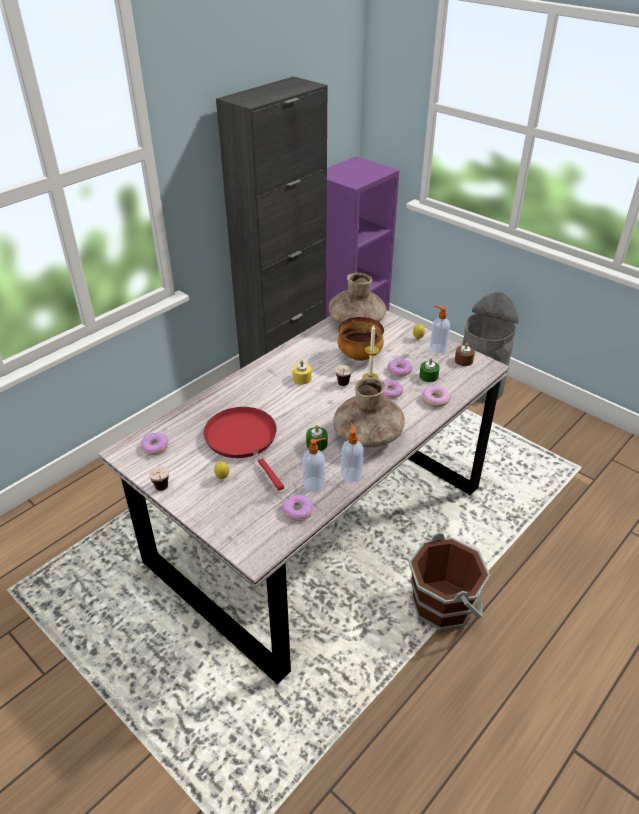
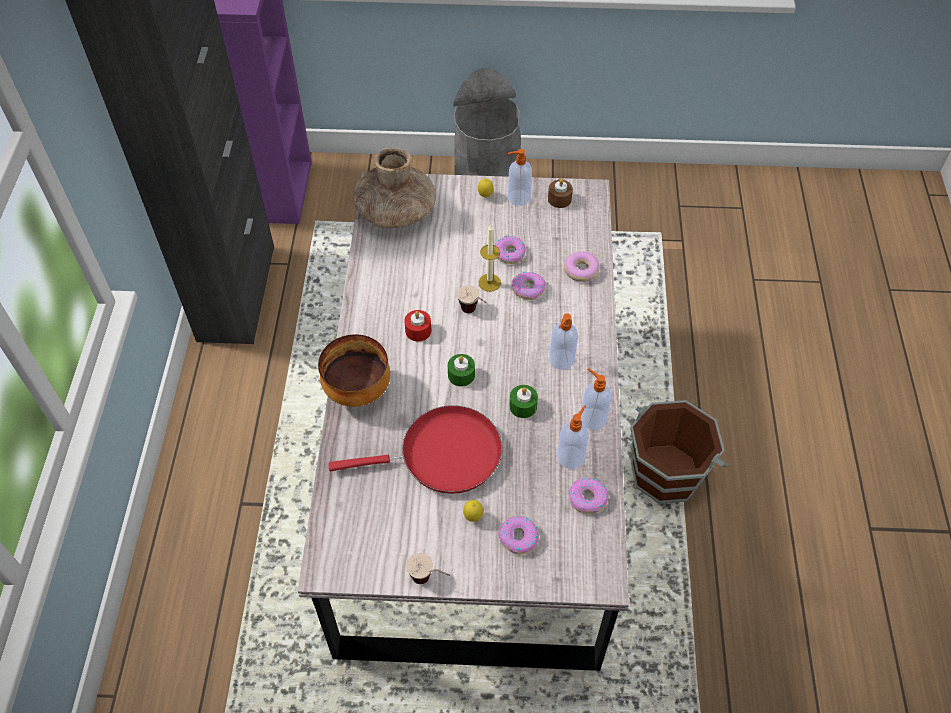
camera: 40 degrees left, 15 degrees up
donut [141,433,168,455] -> donut moved to [498,516,539,554]
red frying pan [204,407,284,491] -> red frying pan turned 150 degrees clockwise [328,405,502,494]
yellow candle [292,360,312,385] -> red candle [404,310,432,341]
brown vase [333,377,405,447] -> soap dispenser [549,313,578,370]
bowl [338,317,384,361] -> bowl moved to [318,334,390,407]
green candle [419,358,440,382] -> green candle moved to [448,354,475,387]

